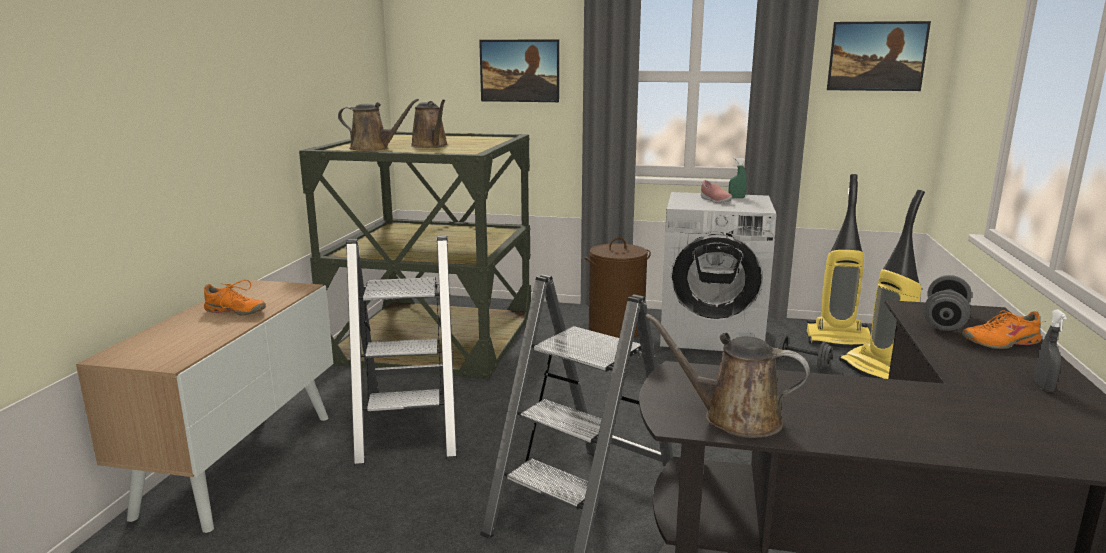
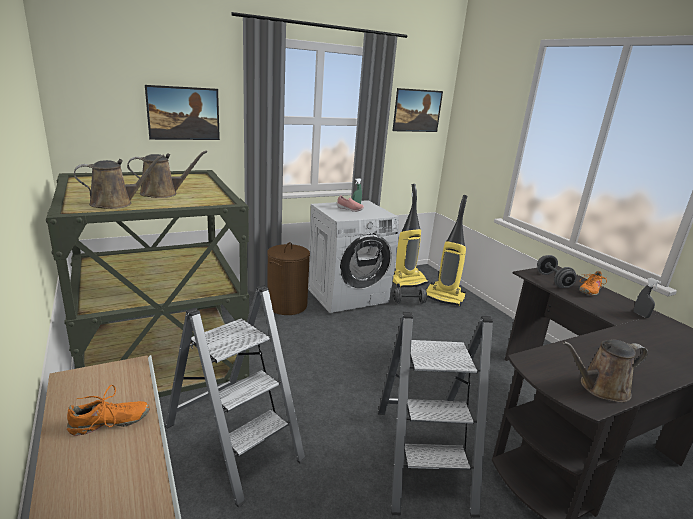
camera: 40 degrees left, 5 degrees up
brown watering can [411,99,448,148] -> brown watering can turned 45 degrees counterclockwise [127,150,207,198]

